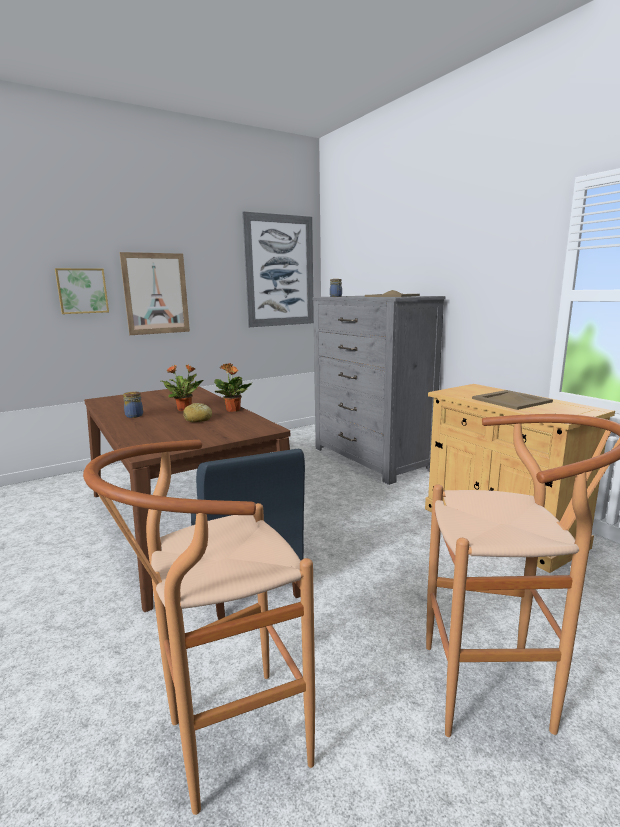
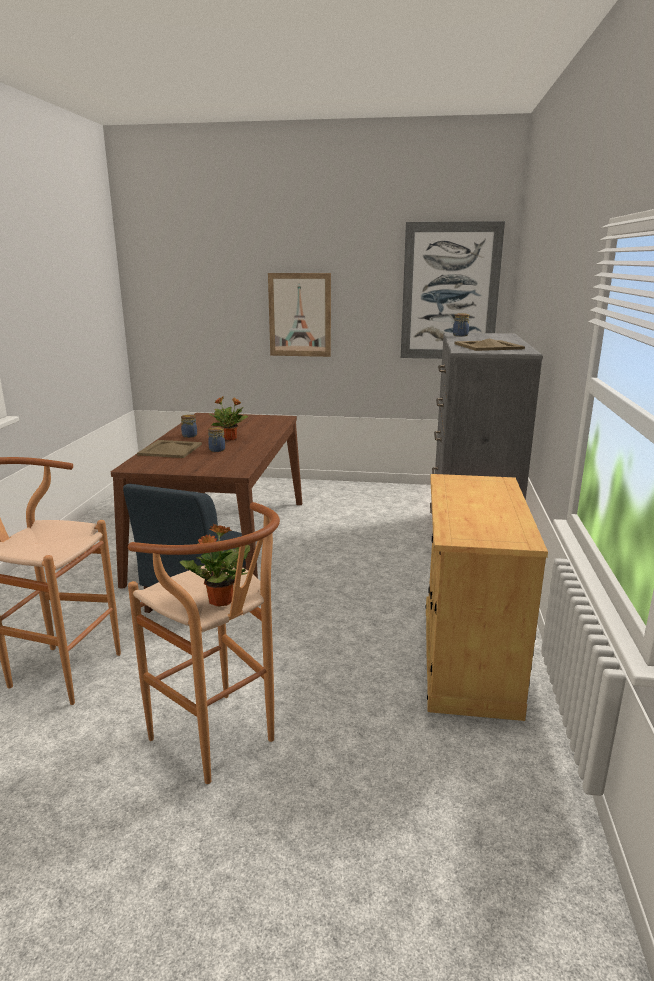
camera: 40 degrees right, 5 degrees up
picture [55,268,109,314] -> none
bread [183,403,212,422] -> jar [208,427,225,452]
potted plant [214,363,252,412] -> potted plant moved to [180,524,250,606]
beige tray [472,390,553,410] -> beige tray moved to [137,440,202,458]

